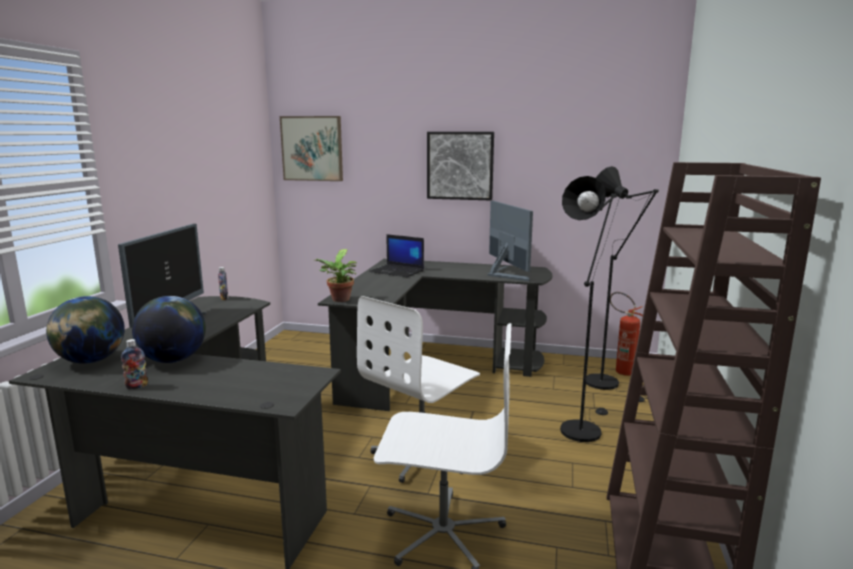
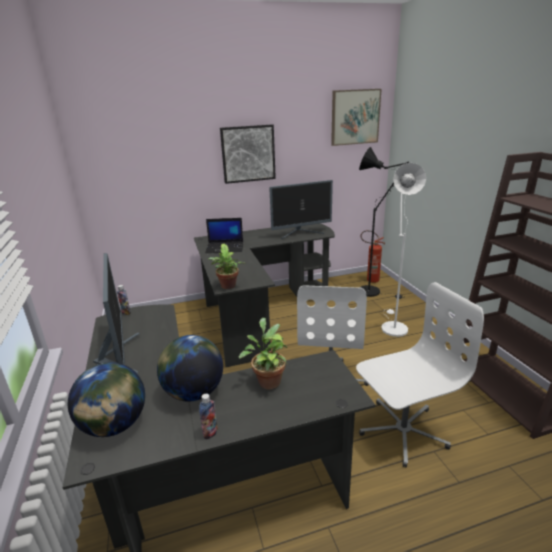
camera: 30 degrees left, 10 degrees up
picture [280,116,343,181] -> picture moved to [331,89,382,146]
monitor [487,201,533,281] -> monitor turned 120 degrees clockwise [269,180,333,239]
black floor lamp [560,176,620,442] -> white floor lamp [381,163,426,337]
none -> potted plant [239,318,287,389]

